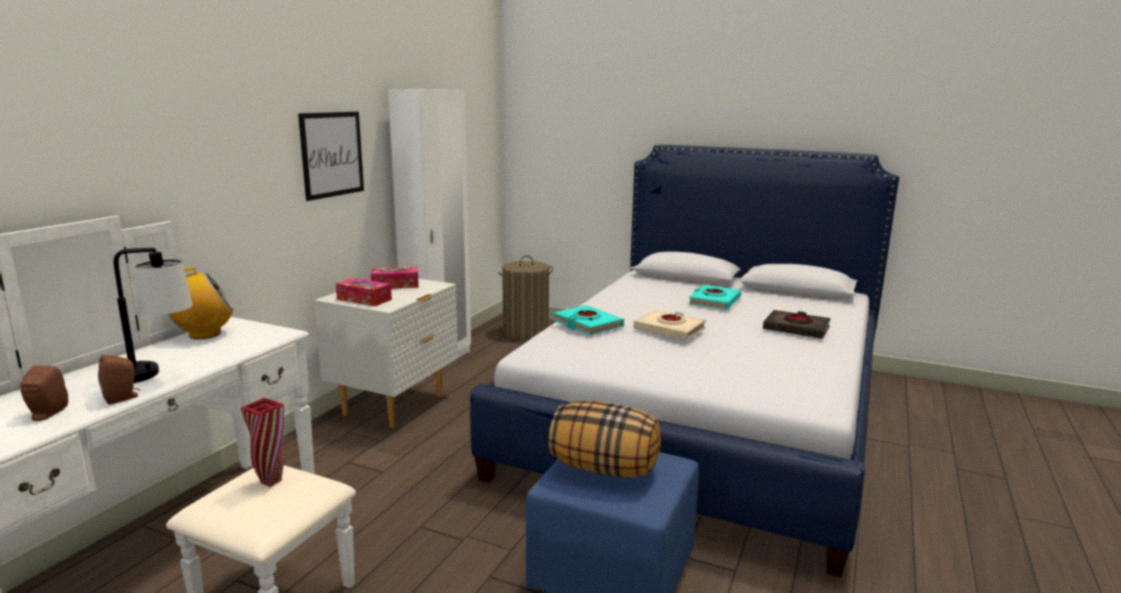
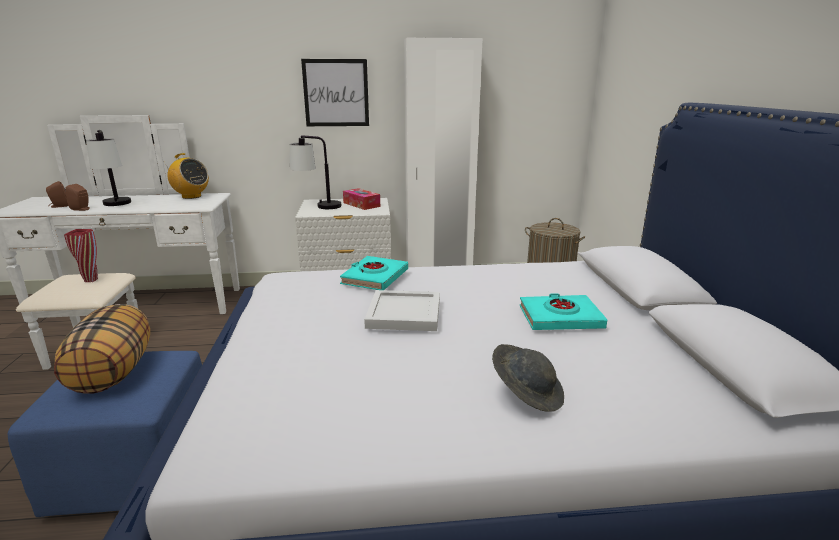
camera: 60 degrees right, 5 degrees up
tissue box [336,278,392,306] -> table lamp [290,135,341,209]
beige book [634,310,706,340] -> white tray [364,290,440,331]
black book [763,310,831,339] -> grey hat [492,344,564,412]

